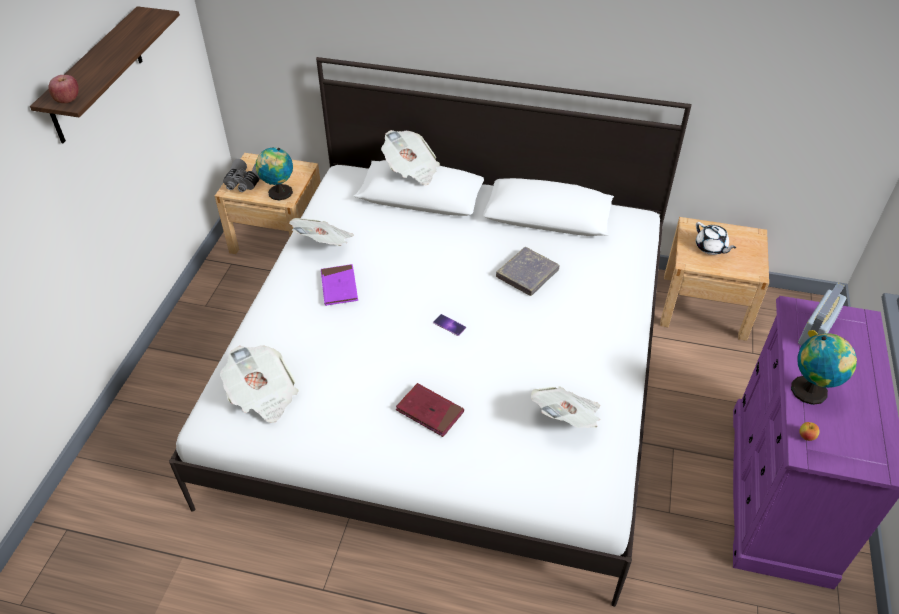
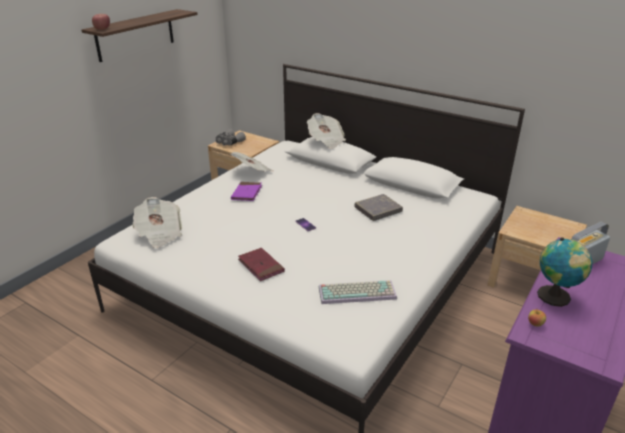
camera: 20 degrees right, 15 degrees down
globe [256,147,293,200] -> none
newspaper [531,387,600,428] -> keyboard [319,280,397,304]
white teapot [696,222,736,255] -> none

